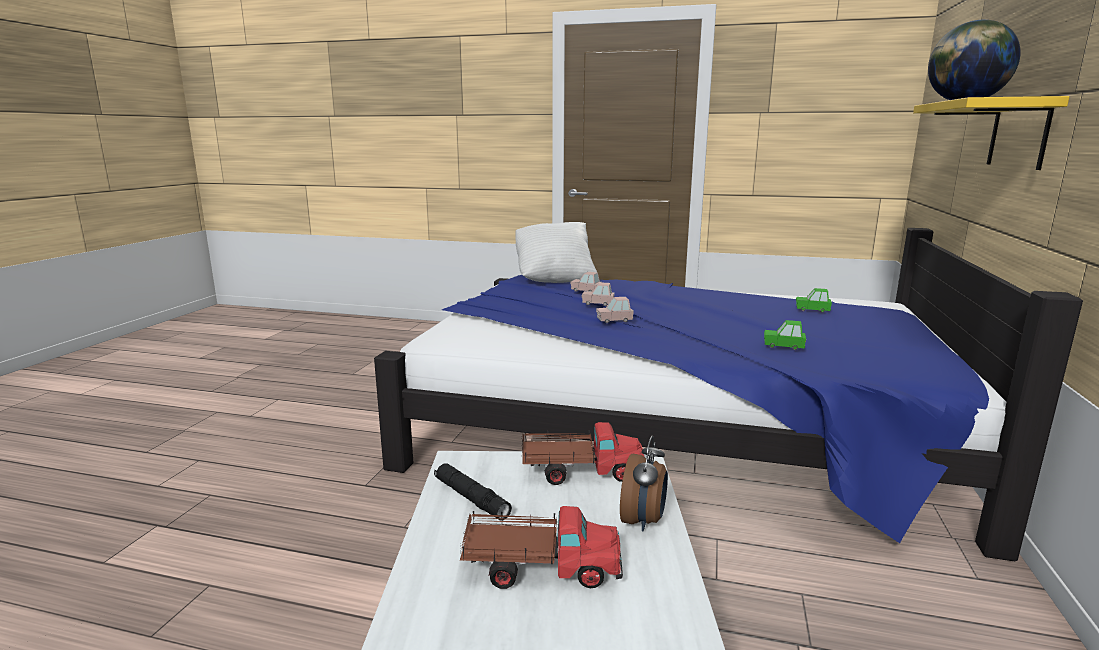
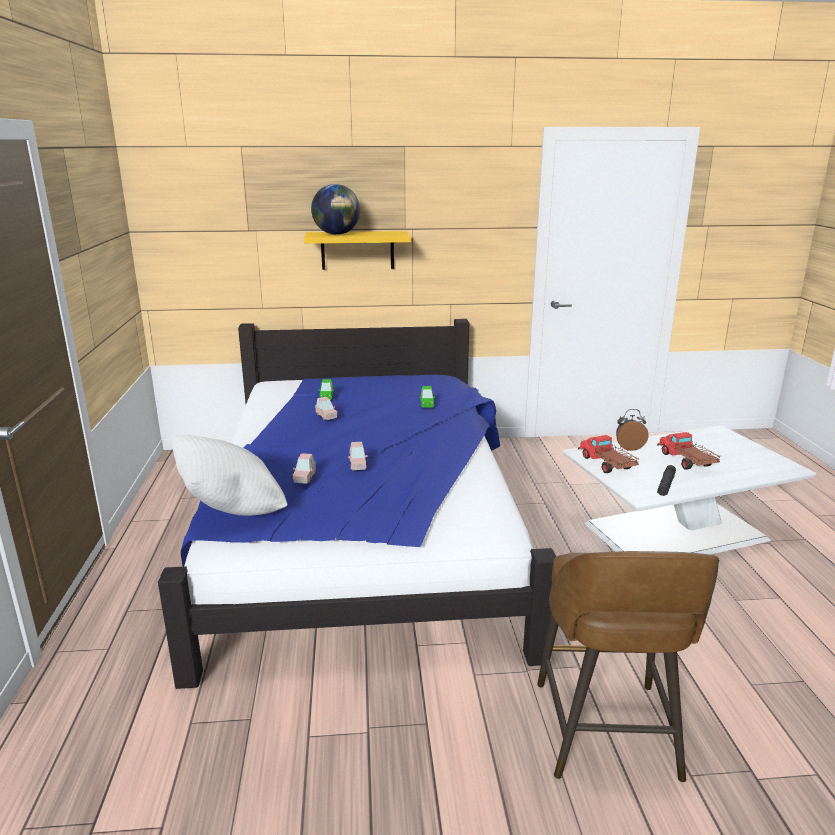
camera: 110 degrees left, 5 degrees up
pink toy car [596,297,634,323] -> pink toy car moved to [315,397,337,420]
none -> brown stool [537,551,719,782]

